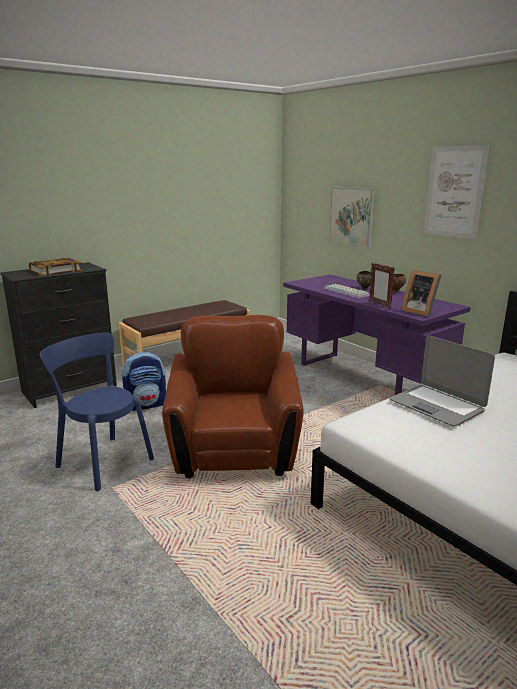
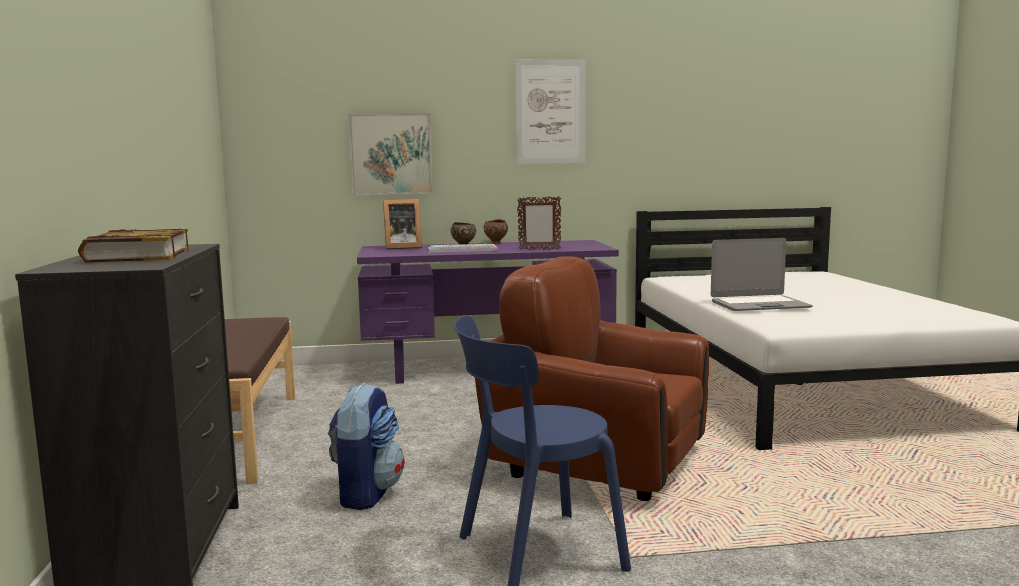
camera: 60 degrees left, 10 degrees down
picture frame [401,270,441,317] -> picture frame moved to [383,199,422,249]

